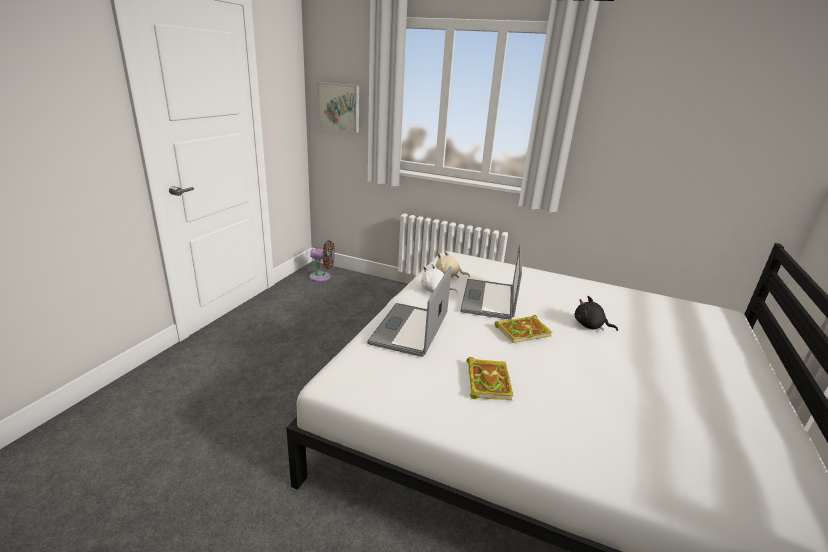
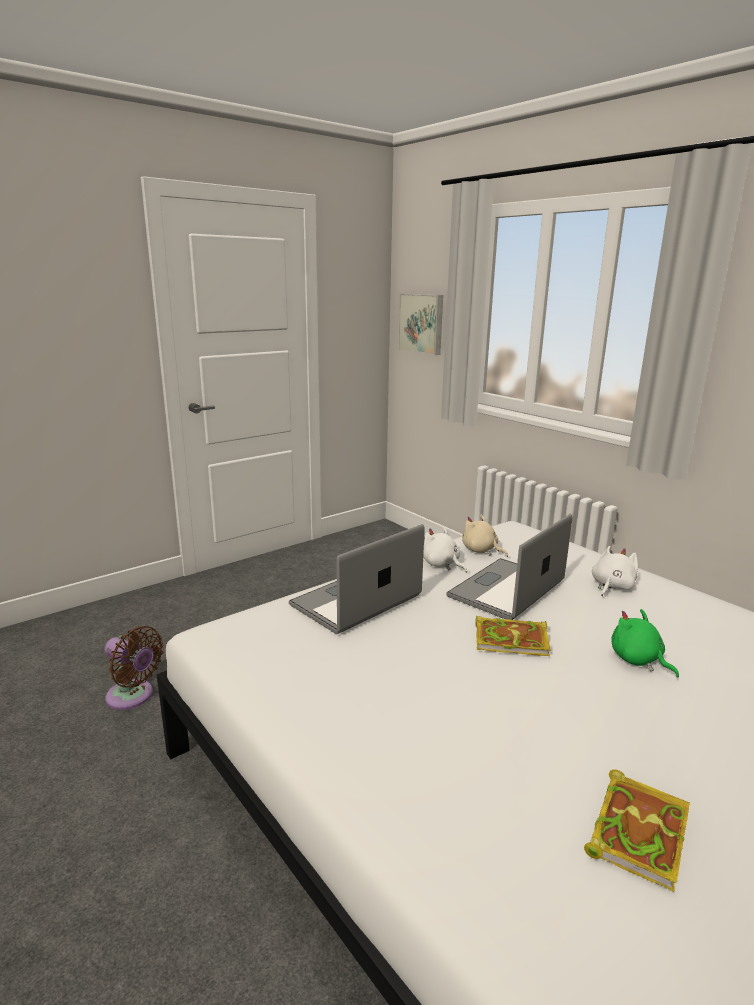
camera: 30 degrees right, 5 degrees down
brown fan [309,240,335,282] -> brown fan moved to [105,626,164,710]
book [467,357,514,401] -> book moved to [584,769,690,892]
black plush toy [575,296,618,331] -> green plush toy [611,609,679,678]
none -> white plush toy [592,546,638,596]

